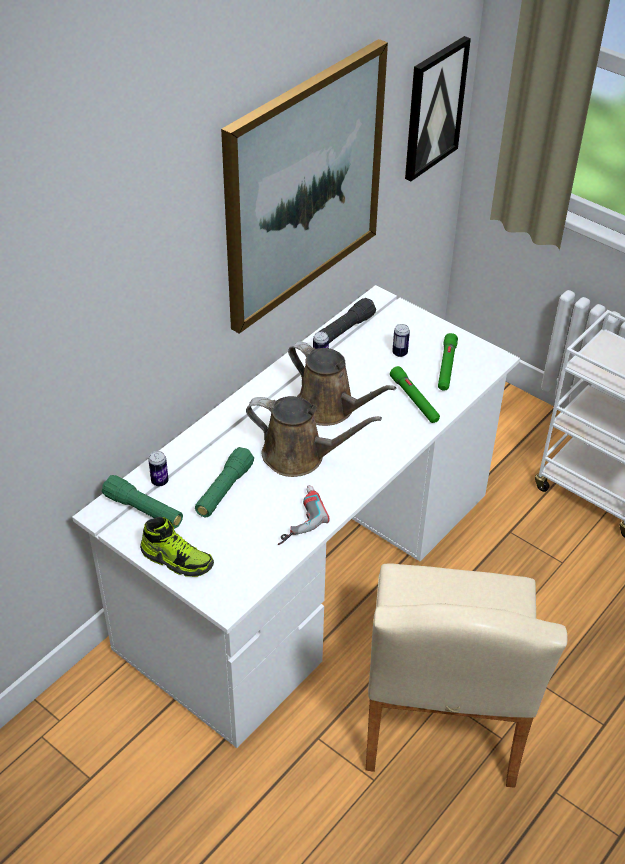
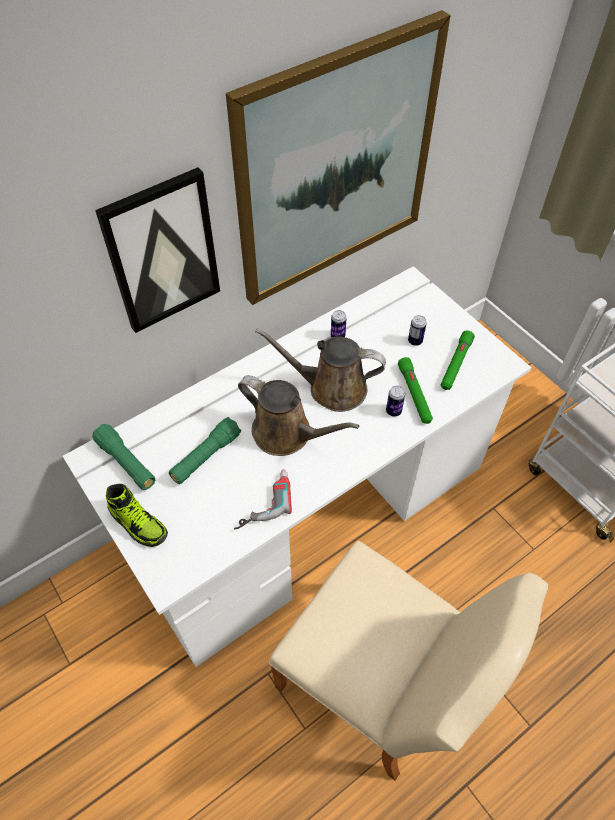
camera: 15 degrees right, 10 degrees up
can [148,451,169,486] -> can moved to [386,386,405,417]
brown watering can [288,341,397,426] -> brown watering can turned 135 degrees clockwise [255,328,386,412]
black flashlight [318,298,376,343] -> none
beige chair [366,563,567,788] -> beige chair turned 75 degrees counterclockwise [269,541,548,781]
picture [405,36,471,181] -> picture moved to [95,167,220,333]

